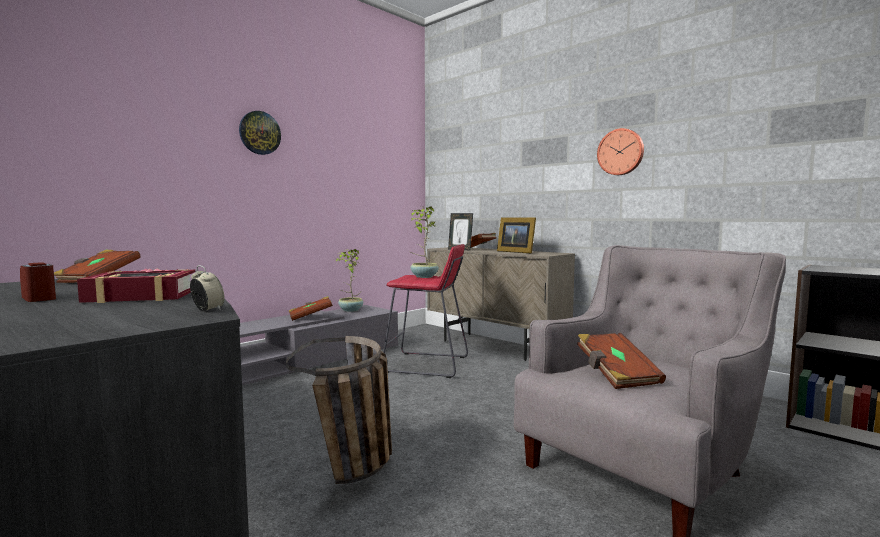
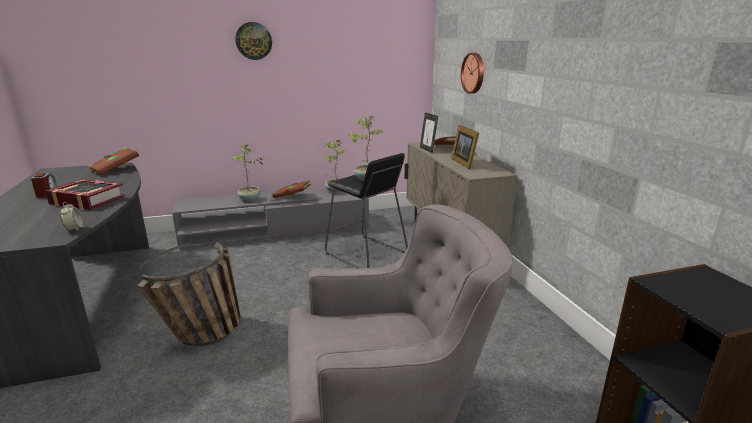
camera: 30 degrees right, 15 degrees up
red stool [384,244,468,378] -> black stool [325,153,408,269]
brown book [577,333,666,389] -> none
wall clock [597,128,644,175] -> wall clock moved to [461,53,484,94]
none -> potted plant [232,144,263,202]

